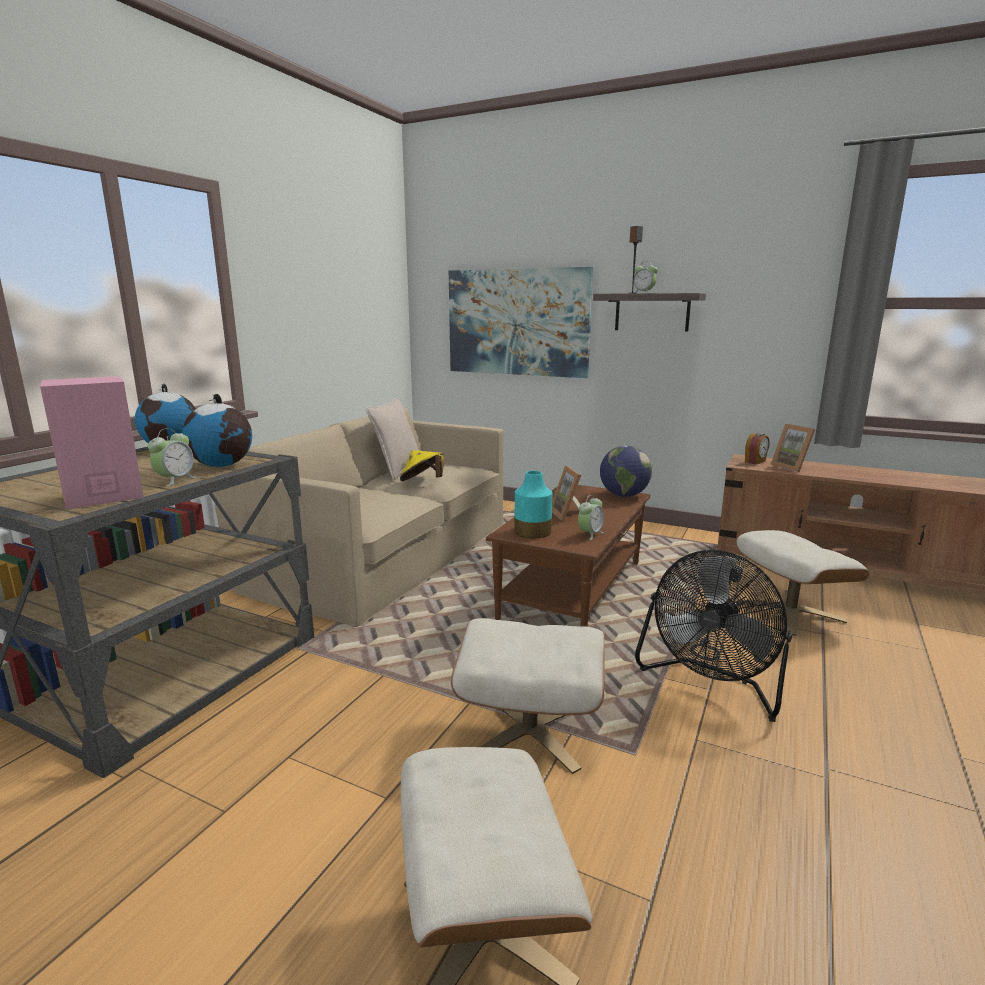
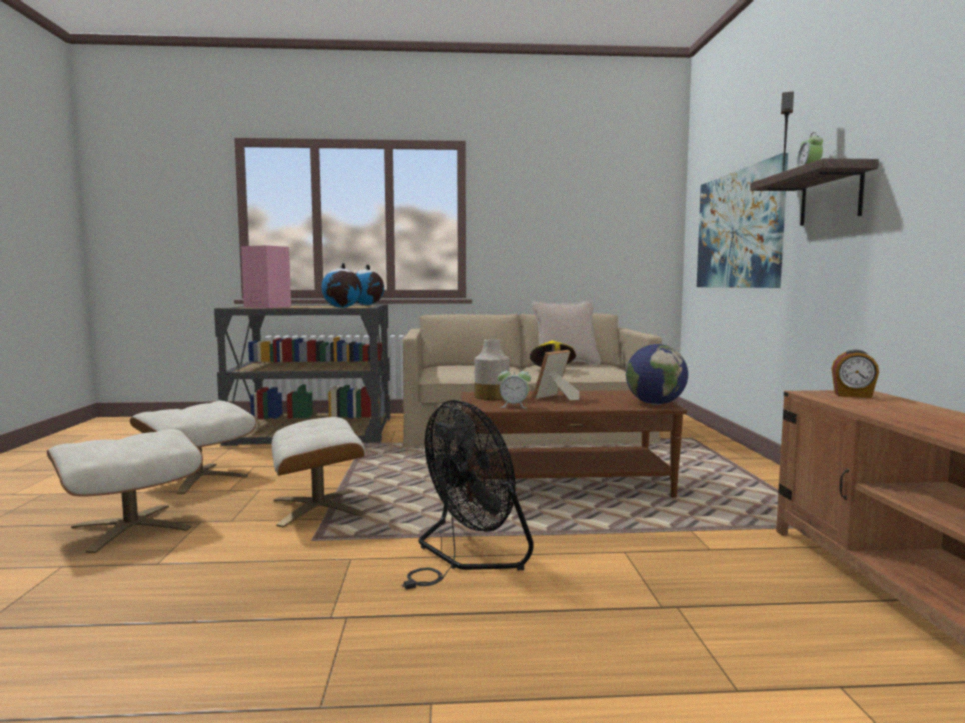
camera: 60 degrees right, 10 degrees down
alarm clock [148,428,197,486] -> none
turquoise vase [514,471,552,538] -> beige vase [474,339,509,400]
black fan [635,550,792,722] -> black fan turned 135 degrees clockwise [401,400,534,590]
beige ottoman [736,530,869,636] -> beige ottoman moved to [130,401,257,494]
picture frame [770,424,815,472] -> none

